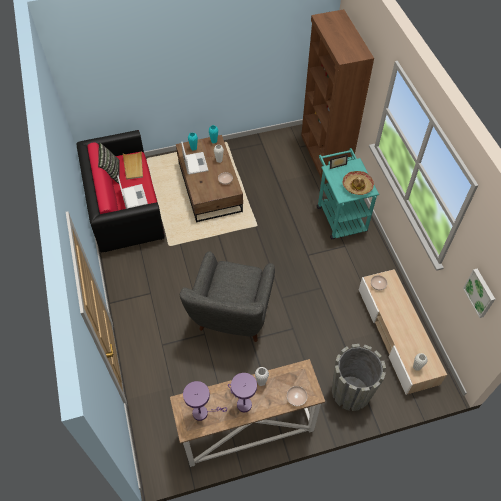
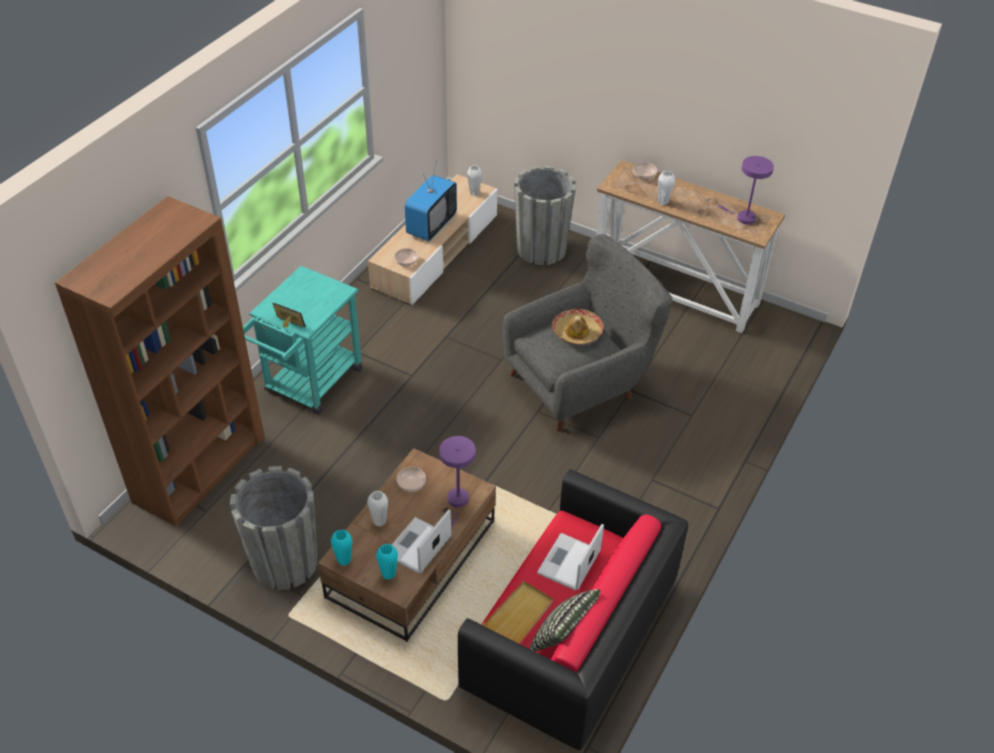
camera: 135 degrees left, 10 degrees down
purple table lamp [228,373,257,412] -> purple table lamp moved to [439,436,476,529]
hat [342,171,374,195] -> hat moved to [552,309,604,345]
picture [463,269,495,318] -> none
none -> grey planter [230,466,317,590]
none -> television [405,164,457,241]

